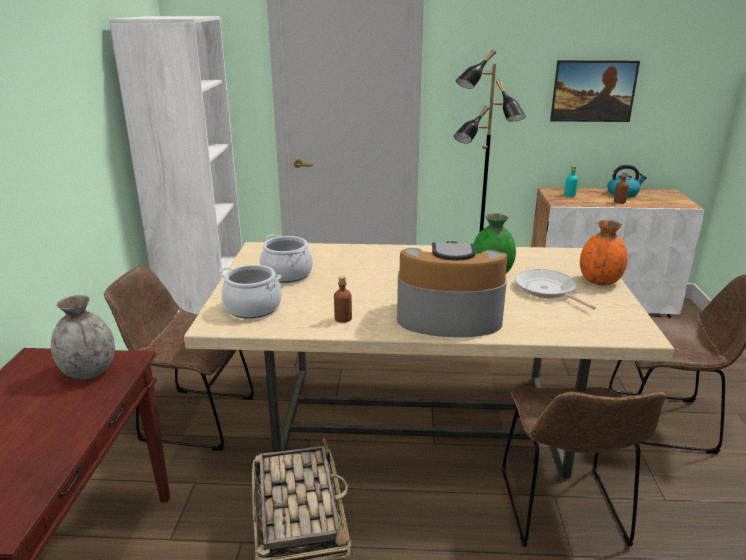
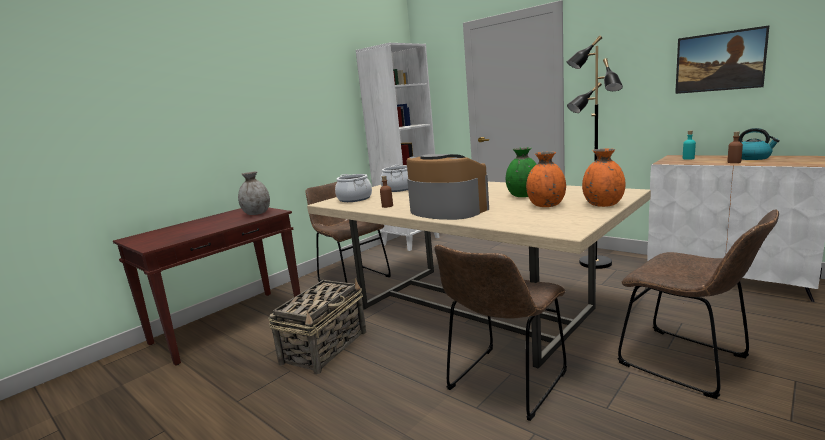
camera: 40 degrees right, 10 degrees down
frying pan [515,269,596,310] -> orange vase [526,152,566,207]

